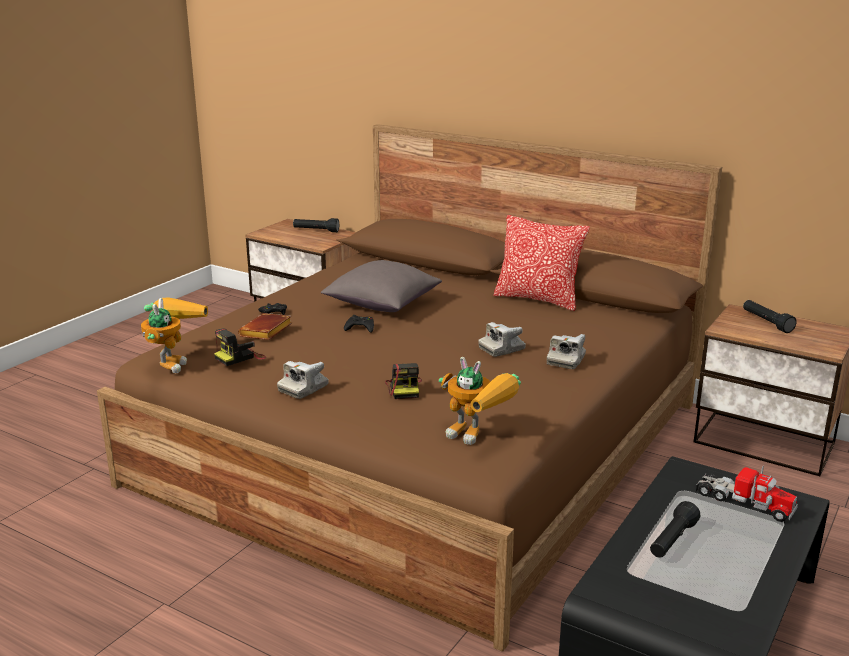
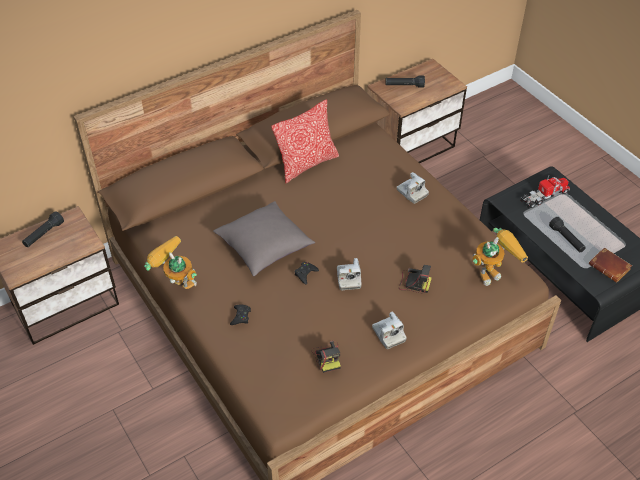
camera: 65 degrees left, 25 degrees up
toy robot [141,298,208,373] -> toy robot moved to [144,236,197,289]
brown book [238,313,292,340] -> brown book moved to [589,247,632,283]
camera [478,322,526,357] -> camera moved to [337,258,362,290]

